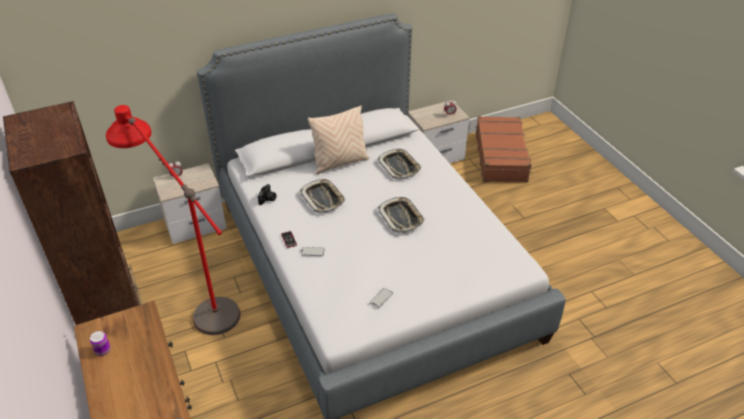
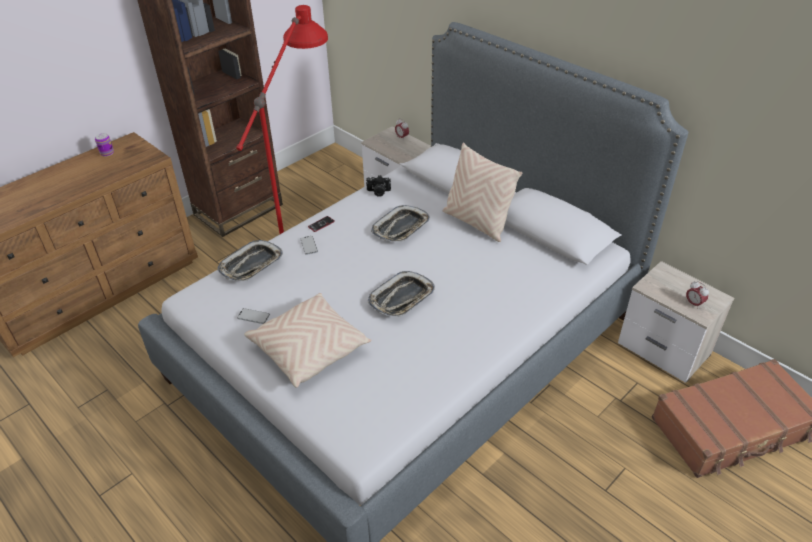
camera: 70 degrees right, 0 degrees up
tray [378,149,422,180] -> tray moved to [217,240,283,281]
none -> beige pillow [244,293,371,388]

